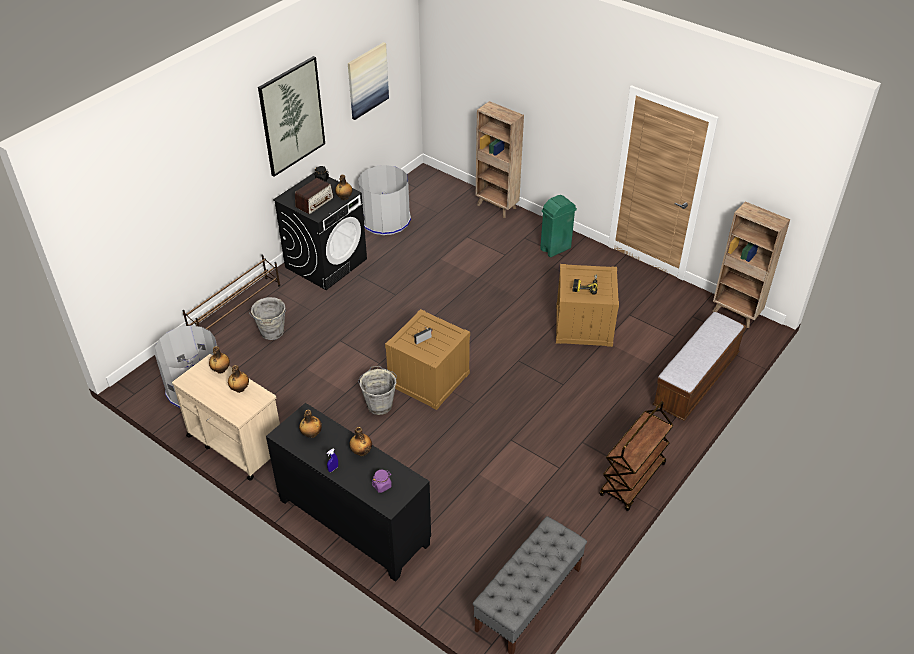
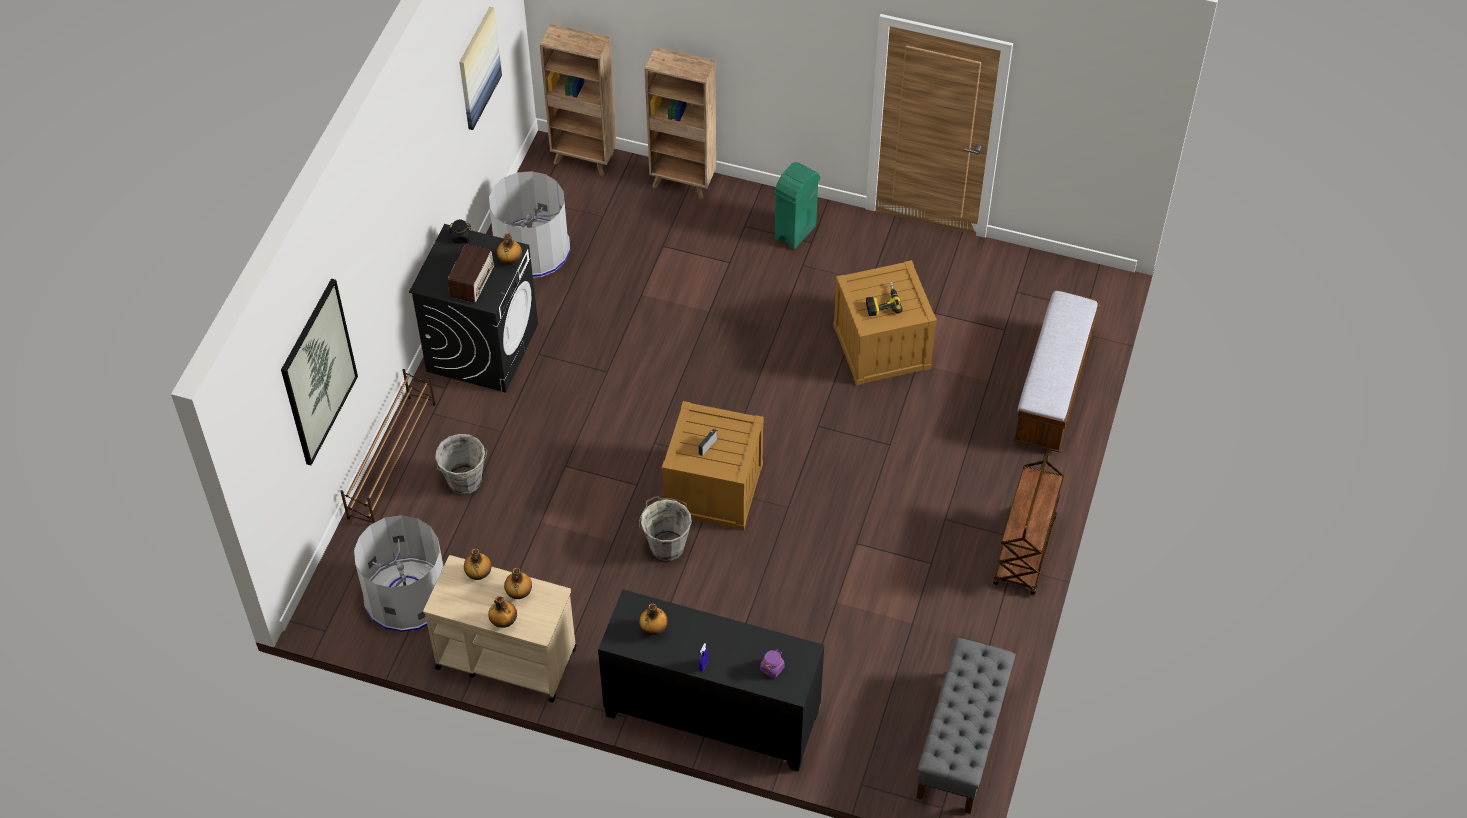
camera: 20 degrees left, 10 degrees up
picture [258,56,325,177] -> picture moved to [281,279,358,465]
bottle [349,427,372,456] -> bottle moved to [488,596,517,628]
brown bookcase [713,201,790,328] -> brown bookcase moved to [540,24,617,176]

